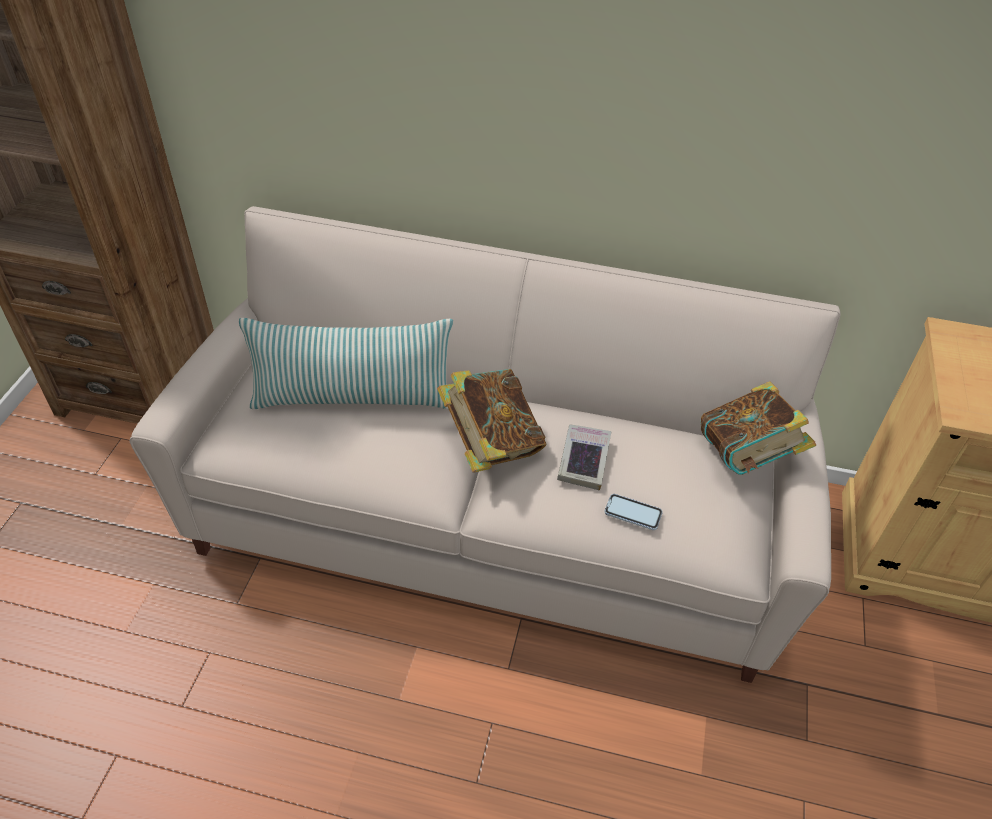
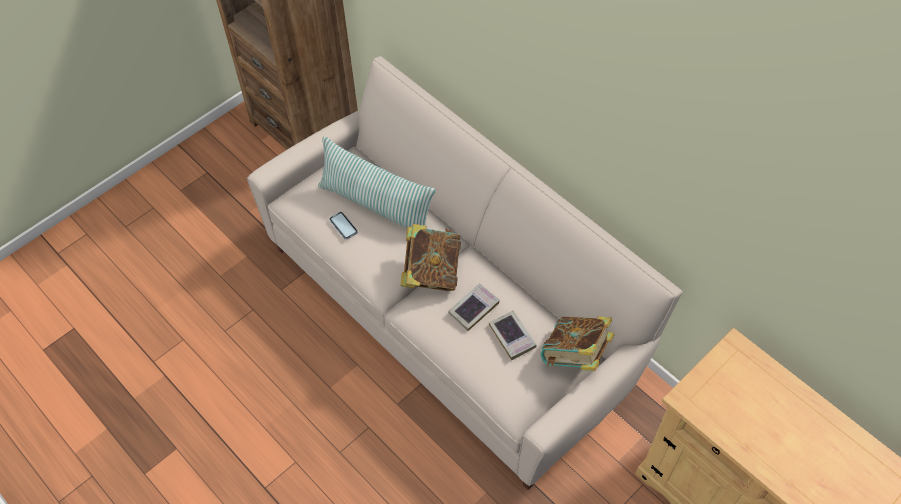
camera: 35 degrees right, 10 degrees up
phone [604,494,663,530] -> phone moved to [329,212,358,240]
none -> book [489,311,536,360]

